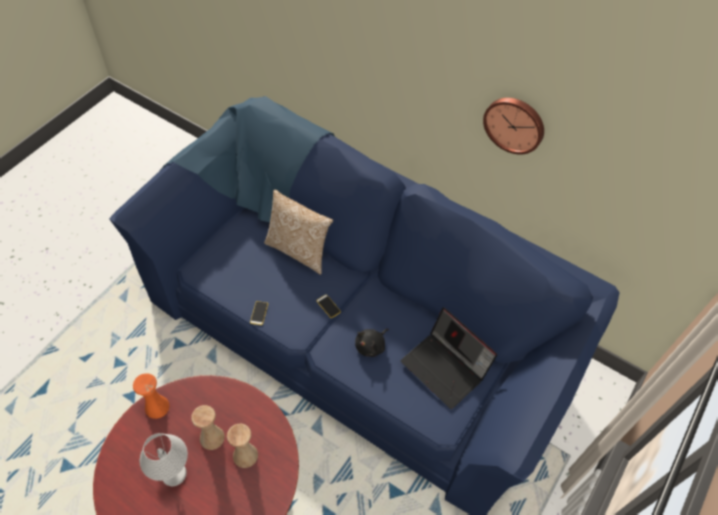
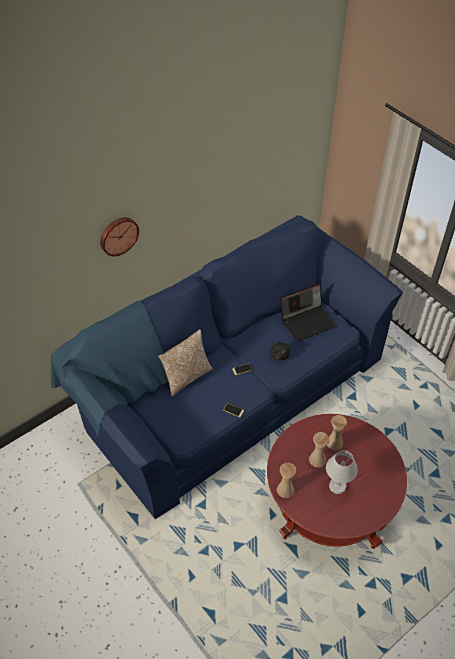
camera: 70 degrees left, 5 degrees down
orange vase [133,373,170,419] -> beige vase [277,463,296,498]
wall clock [483,98,544,155] -> wall clock moved to [100,217,139,256]

